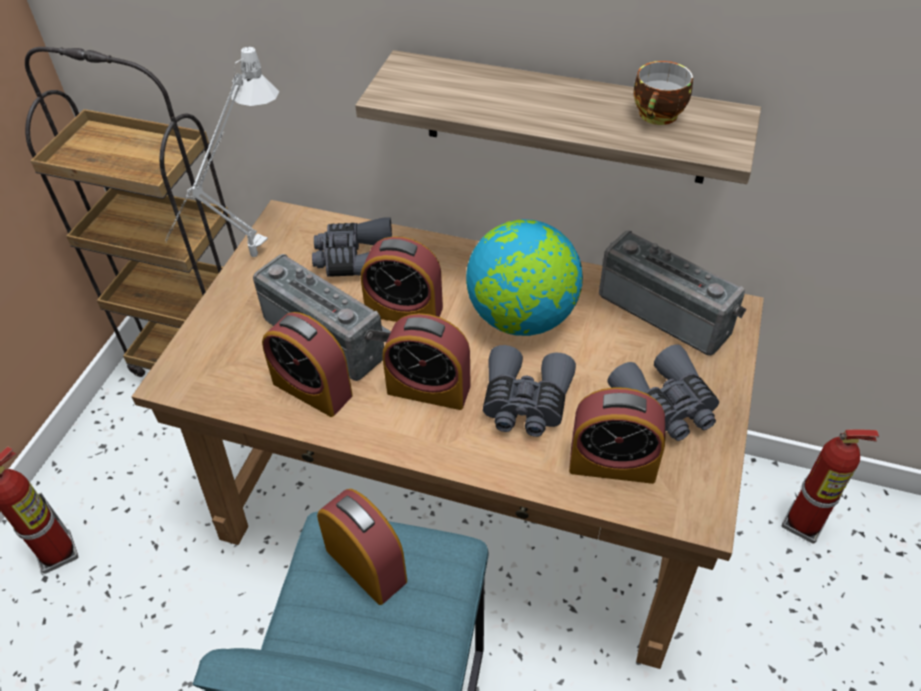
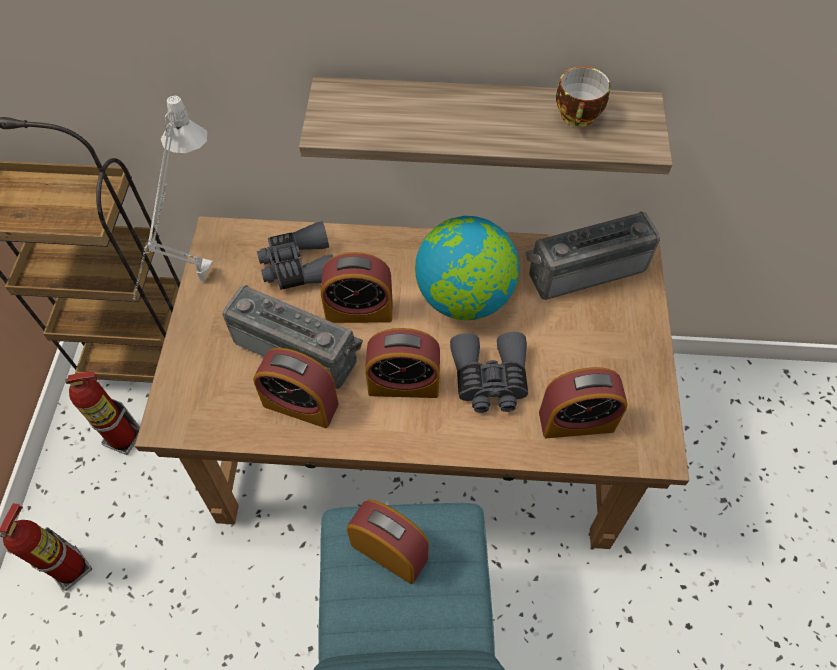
camera: 15 degrees left, 10 degrees up
radio [599,230,746,356] -> radio turned 45 degrees counterclockwise [525,211,660,300]
grey binoculars [608,344,719,441] -> none
fire extinguisher [782,429,879,544] -> fire extinguisher moved to [65,371,140,455]

